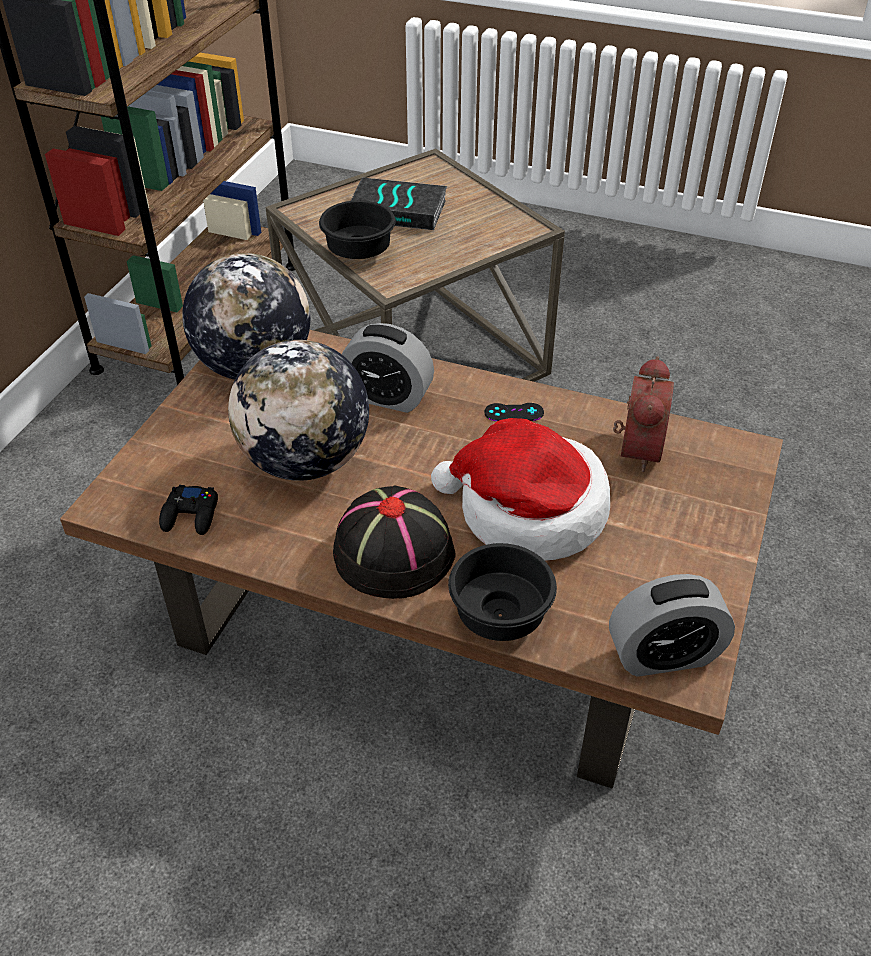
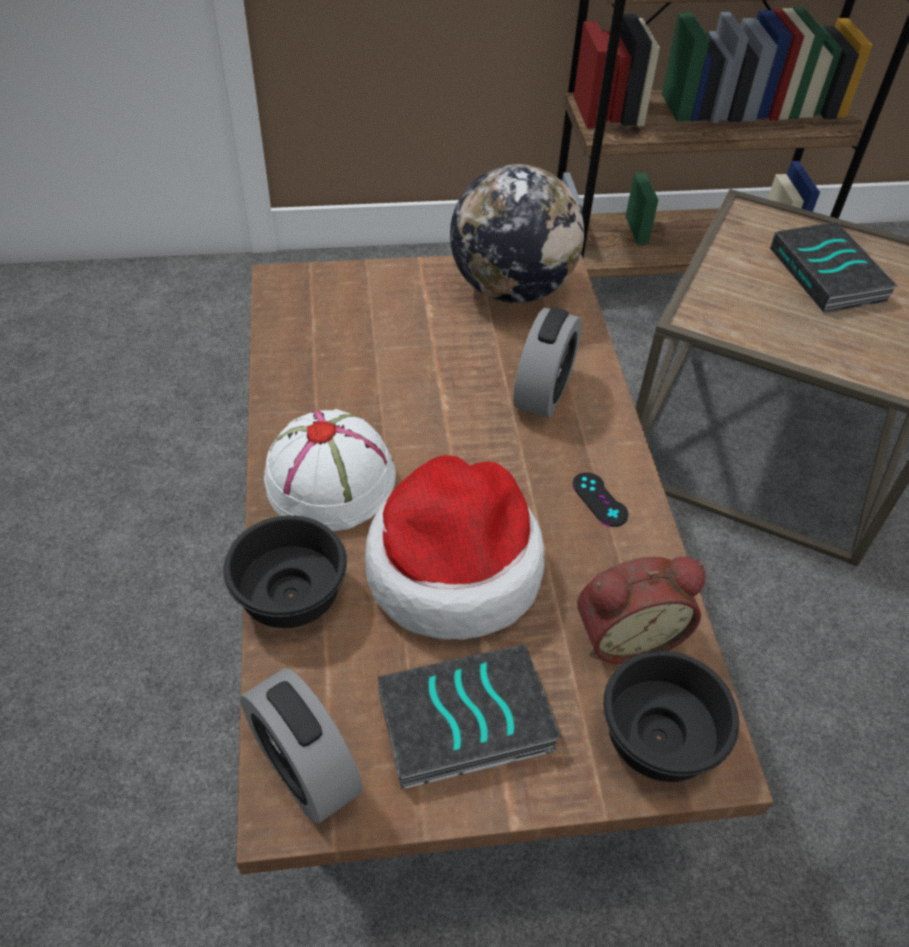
camera: 60 degrees right, 5 degrees up
black game controller [159,485,218,535] -> none
globe [228,340,369,481] -> none
black bowl [319,200,396,259] -> black bowl moved to [603,651,739,782]
black hat [333,485,456,599] -> white hat [264,409,396,531]
alarm clock [342,323,434,413] -> alarm clock turned 150 degrees counterclockwise [513,308,582,418]
none -> book [378,644,562,790]

